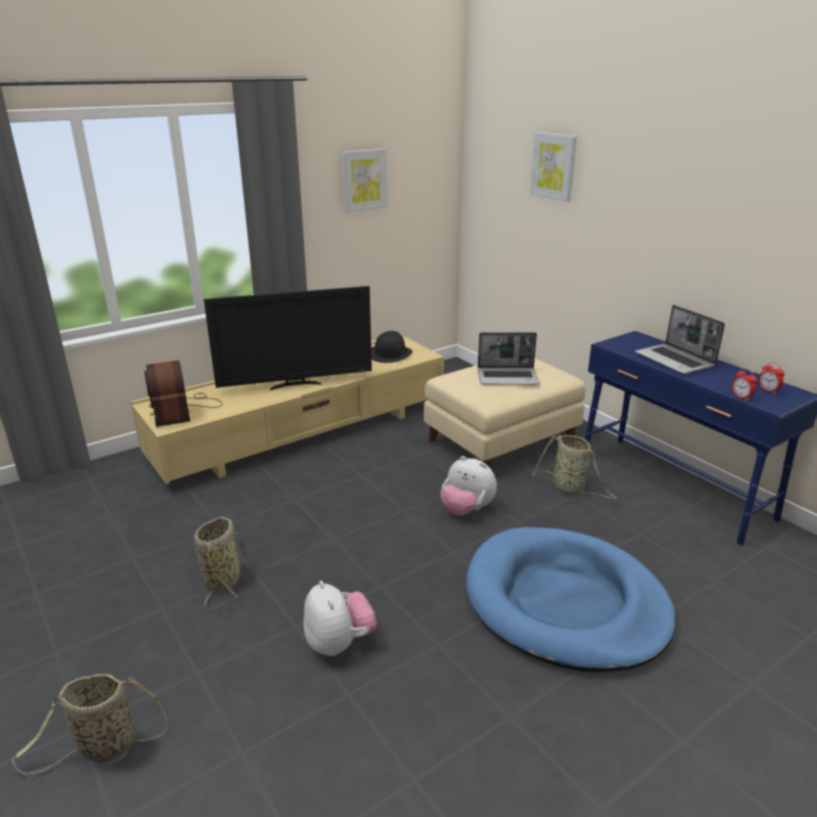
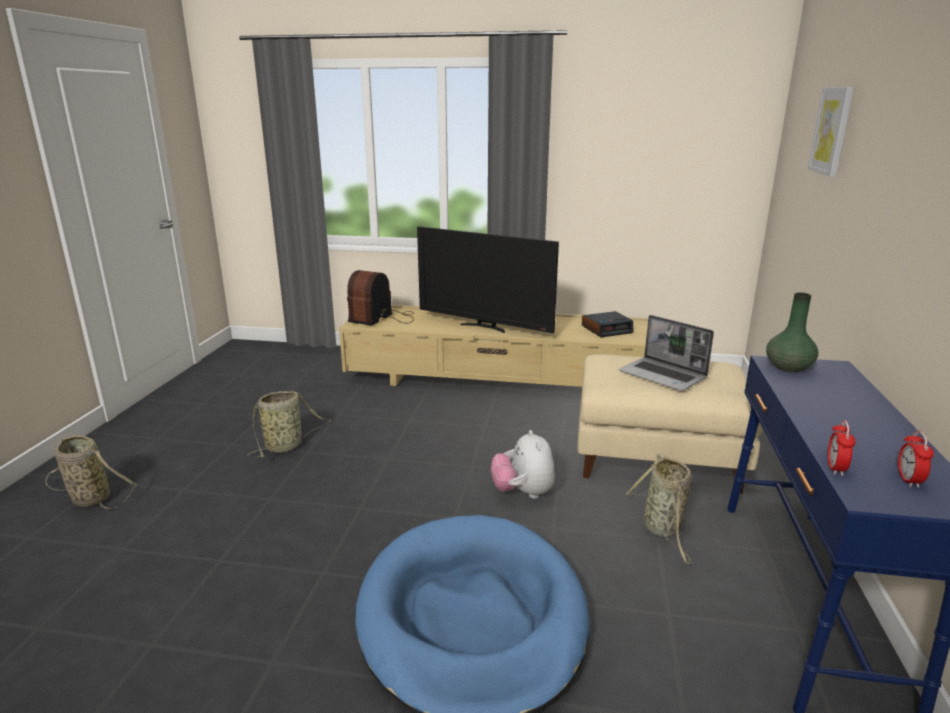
camera: 45 degrees right, 5 degrees down
plush toy [304,581,377,656] -> none
picture [341,149,387,213] -> none
black hat [371,331,413,363] -> alarm clock [582,311,634,337]
laptop [635,305,725,374] -> none
none -> green vase [766,292,819,372]

